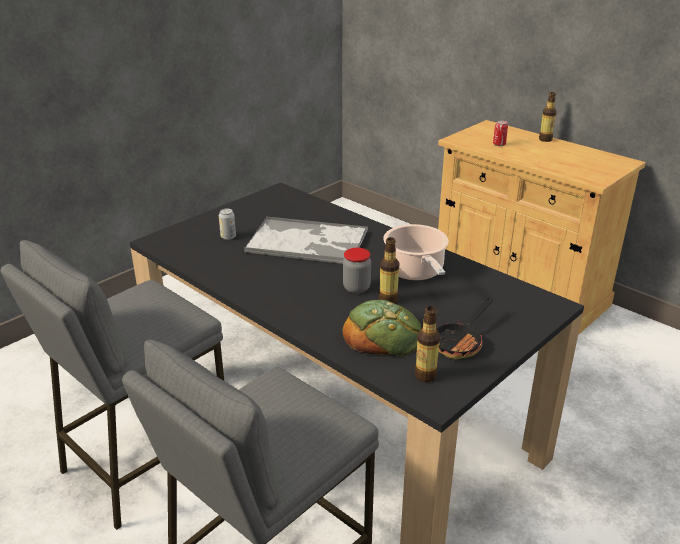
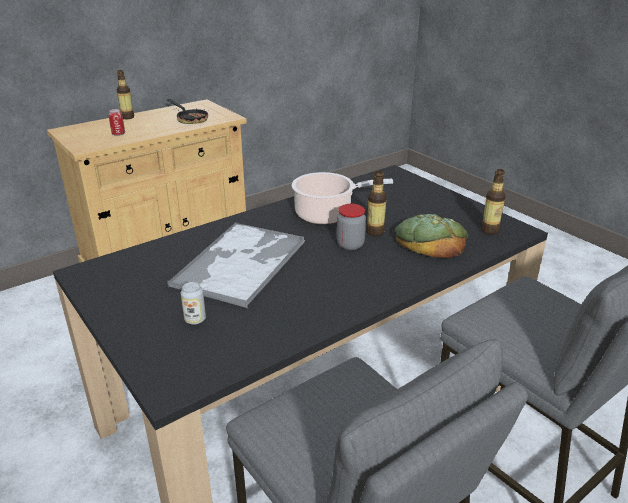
camera: 80 degrees left, 0 degrees up
frying pan [437,297,493,359] -> frying pan moved to [167,99,209,124]

